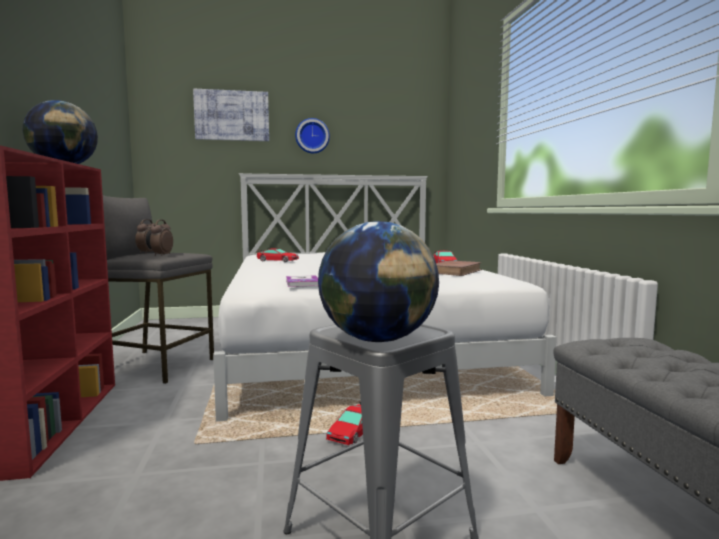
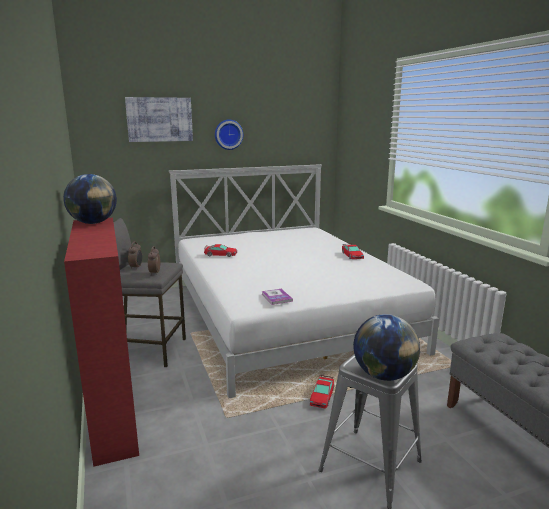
camera: 10 degrees left, 10 degrees up
brown book [436,260,482,276] -> none

